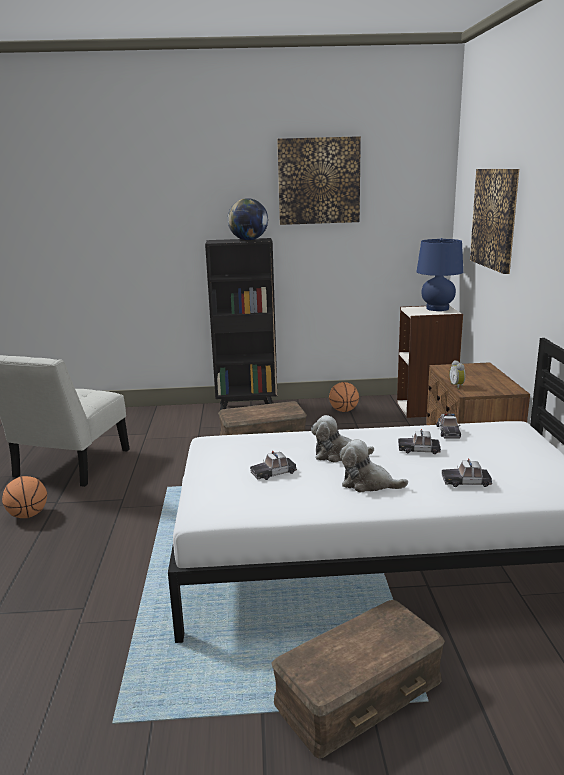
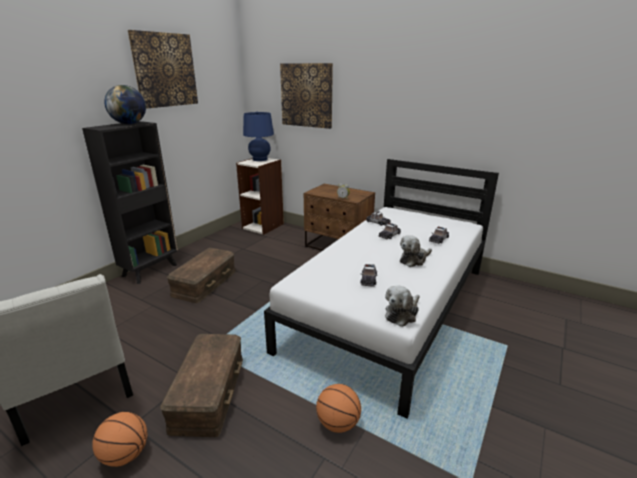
camera: 55 degrees left, 5 degrees up
brown storage box [272,600,445,759] -> brown storage box moved to [160,334,243,437]
plush toy [311,415,374,463] -> plush toy moved to [385,285,419,327]
basketball [329,382,359,412] -> basketball moved to [316,384,361,433]

